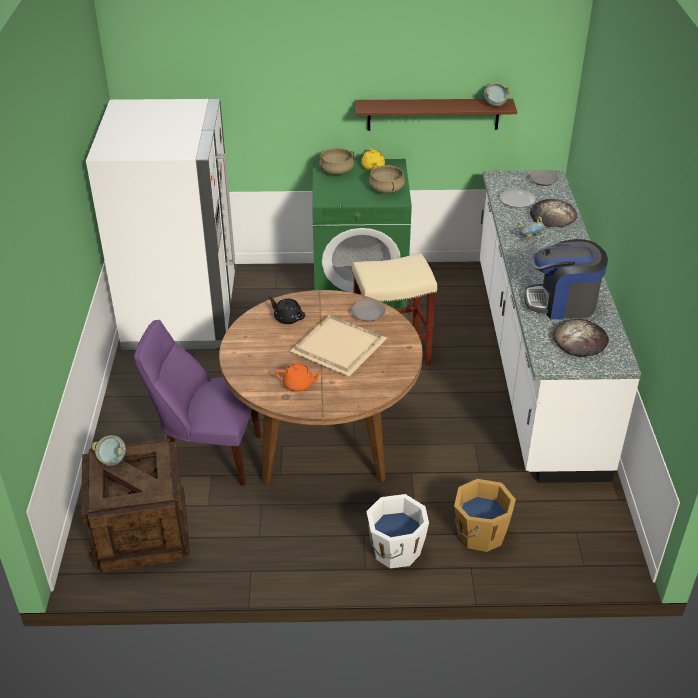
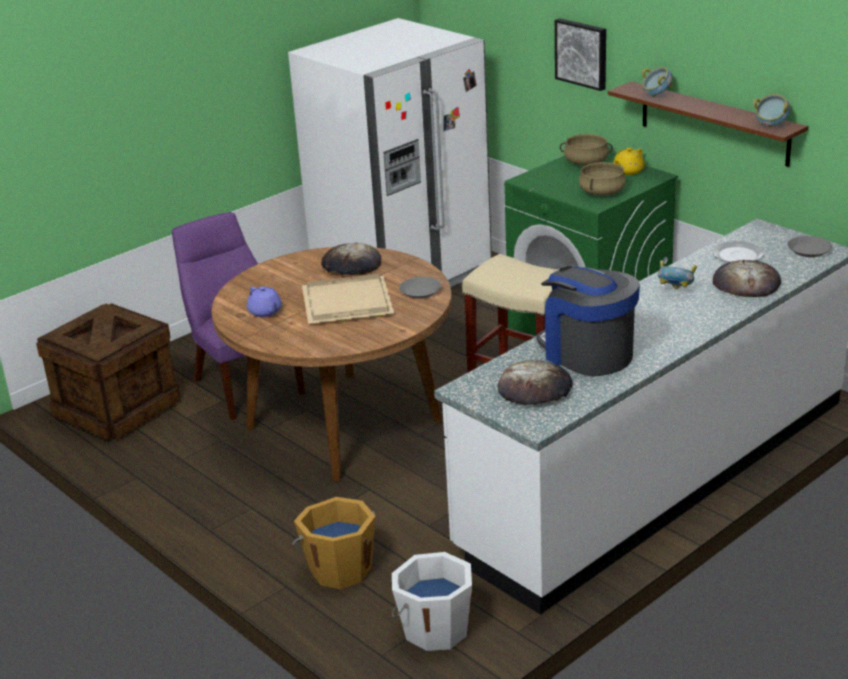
camera: 50 degrees right, 10 degrees down
bowl [92,435,126,466] -> bowl moved to [642,67,673,97]
black teapot [268,297,305,324] -> bread [321,243,381,275]
orange teapot [275,363,323,392] -> purple teapot [247,286,282,317]
white bucket [366,494,429,568] -> white bucket moved to [392,552,472,651]
none -> picture [555,18,606,91]

